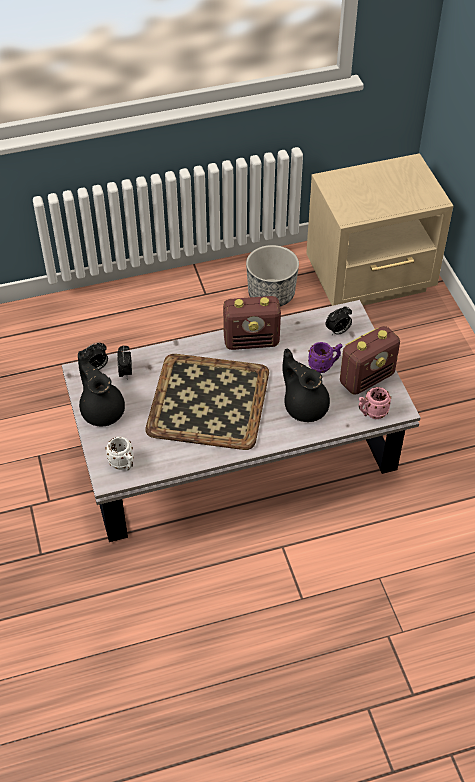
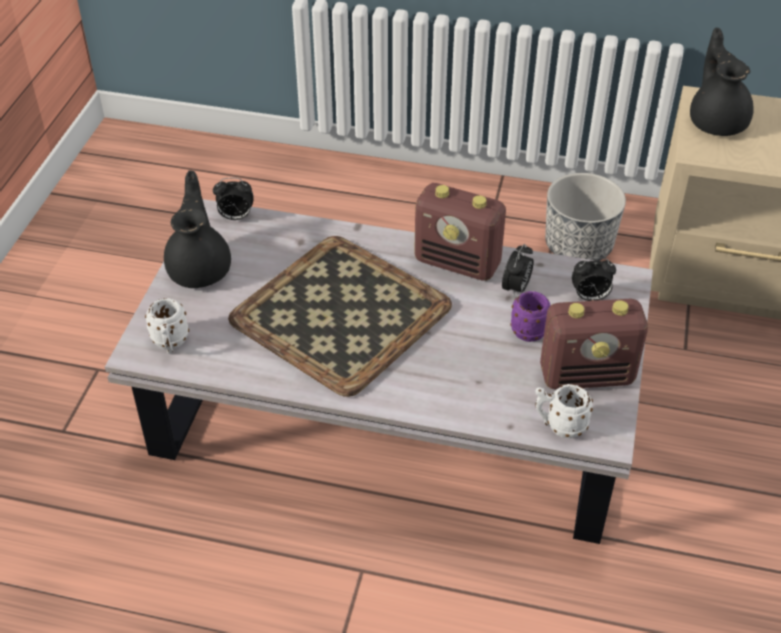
camera: 30 degrees right, 5 degrees down
alarm clock [117,345,132,379] -> alarm clock moved to [502,244,534,298]
black teapot [283,349,330,422] -> black teapot moved to [690,28,754,136]
pink mug [359,387,391,419] -> white mug [536,384,593,438]

